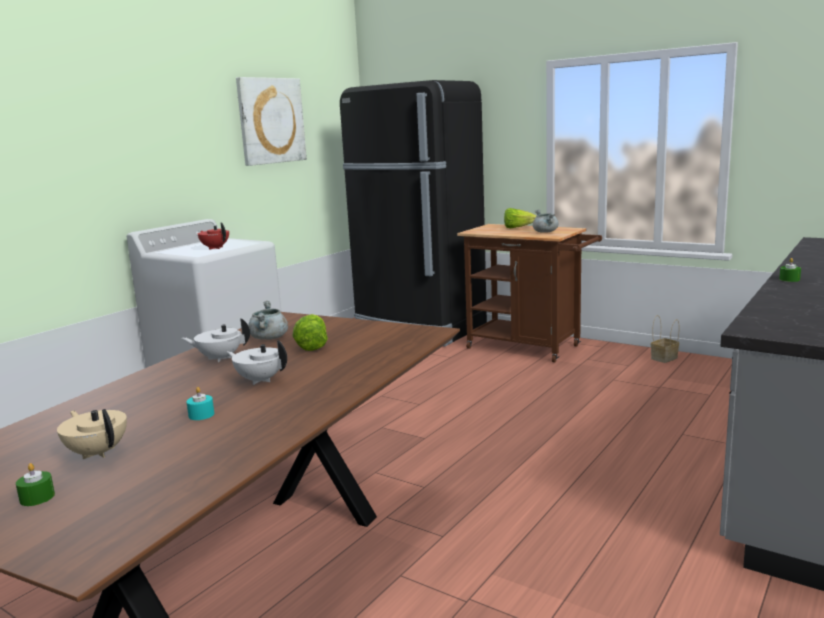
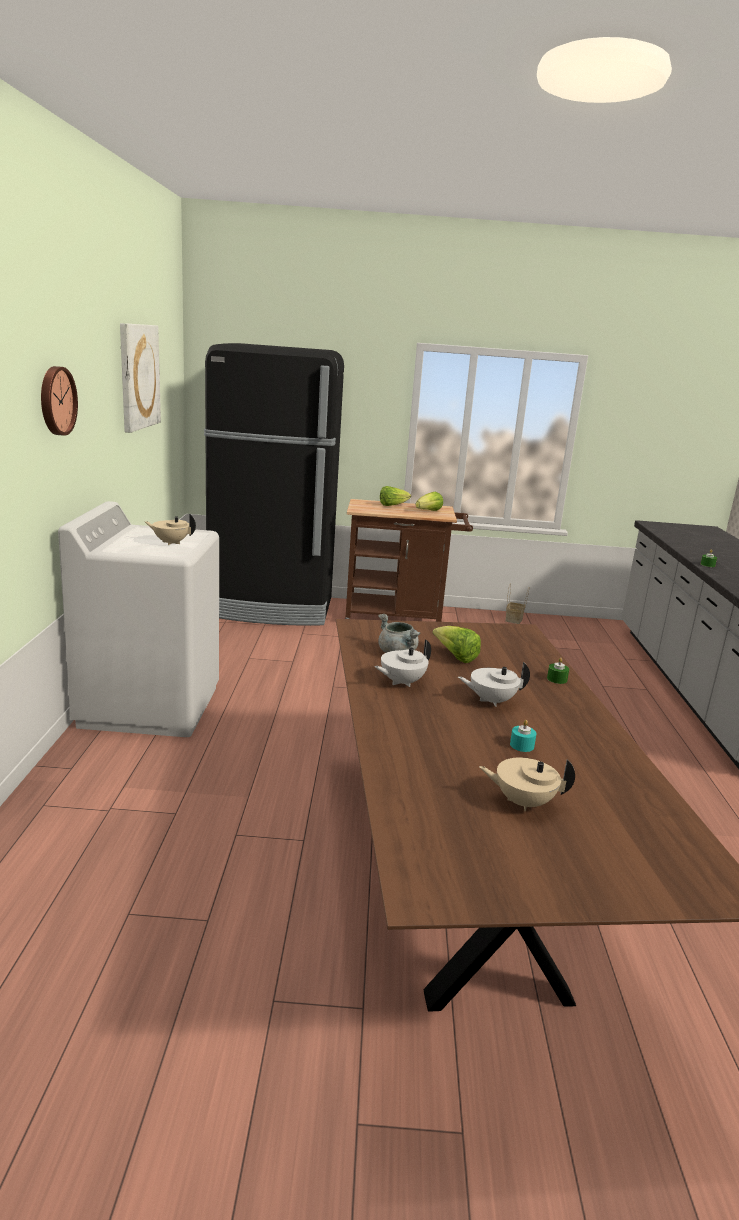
camera: 35 degrees left, 5 degrees up
green candle [16,463,55,506] -> green candle moved to [547,658,569,684]
red teapot [198,222,229,250] -> beige teapot [144,514,196,545]
grey cooking pot [533,209,558,233] -> lettuce [415,491,443,511]
none -> wall clock [41,366,78,436]

